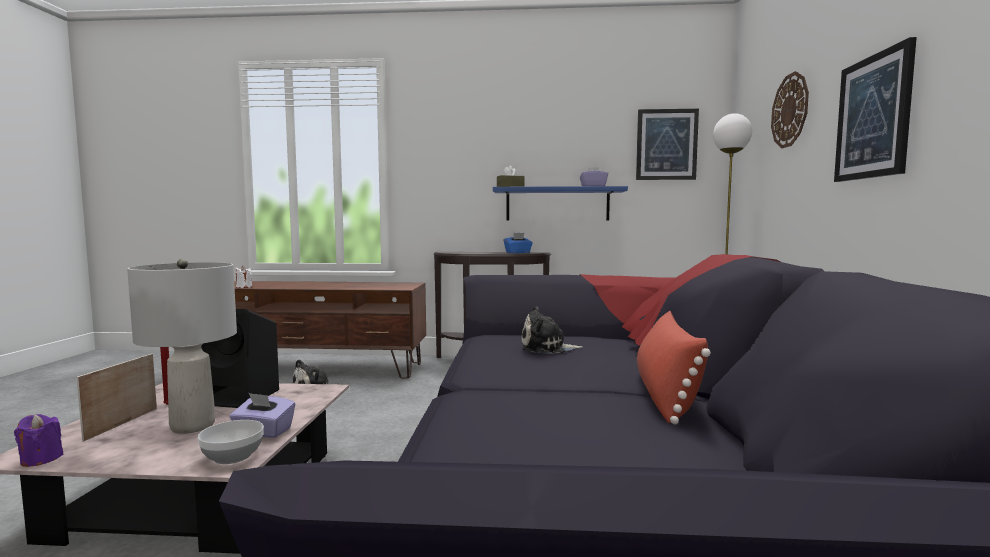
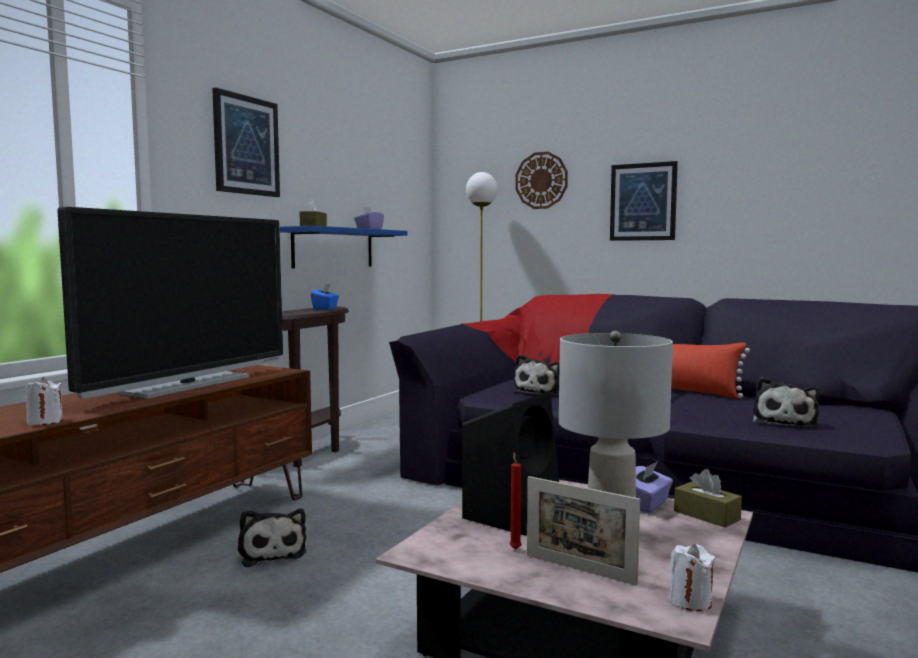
camera: 65 degrees left, 0 degrees up
purple candle [14,414,64,467] -> white candle [669,544,715,611]
bowl [198,420,264,464] -> brown tissue box [674,469,742,528]
picture [636,109,699,180] -> picture moved to [212,88,280,197]
none -> television [57,207,283,399]
none -> plush toy [753,377,820,428]

